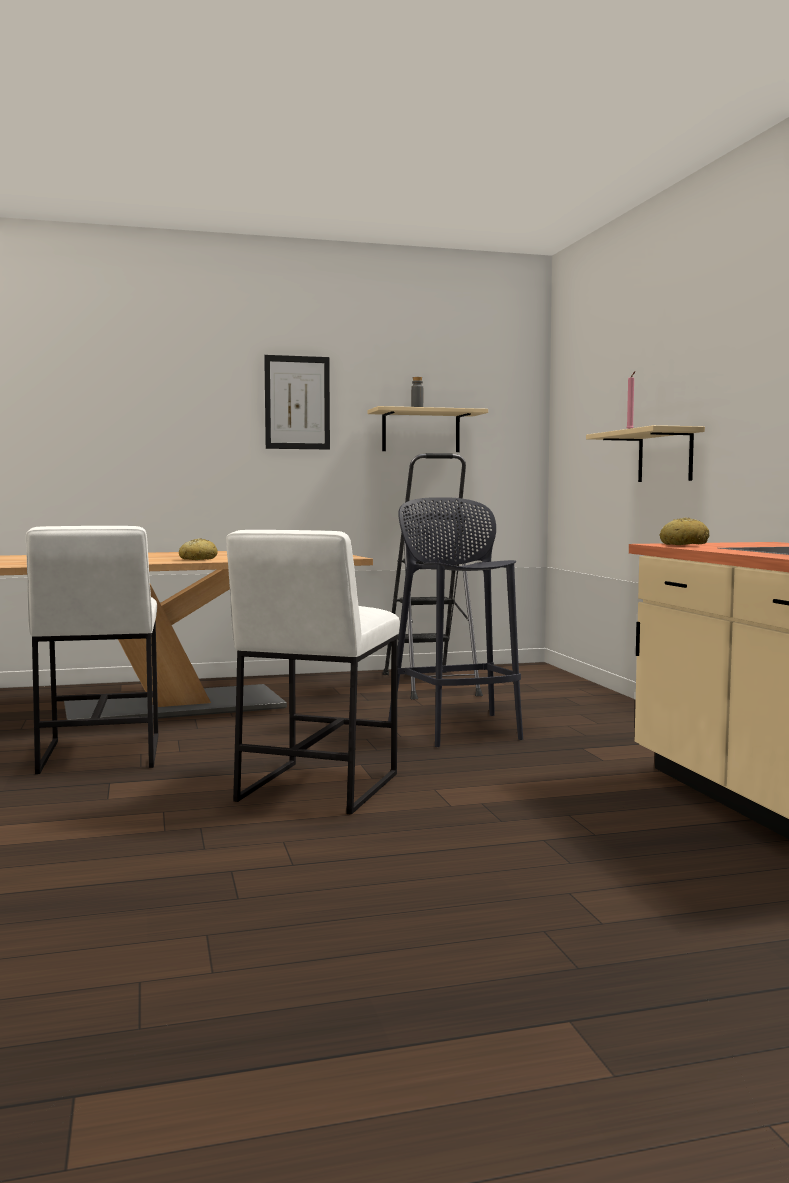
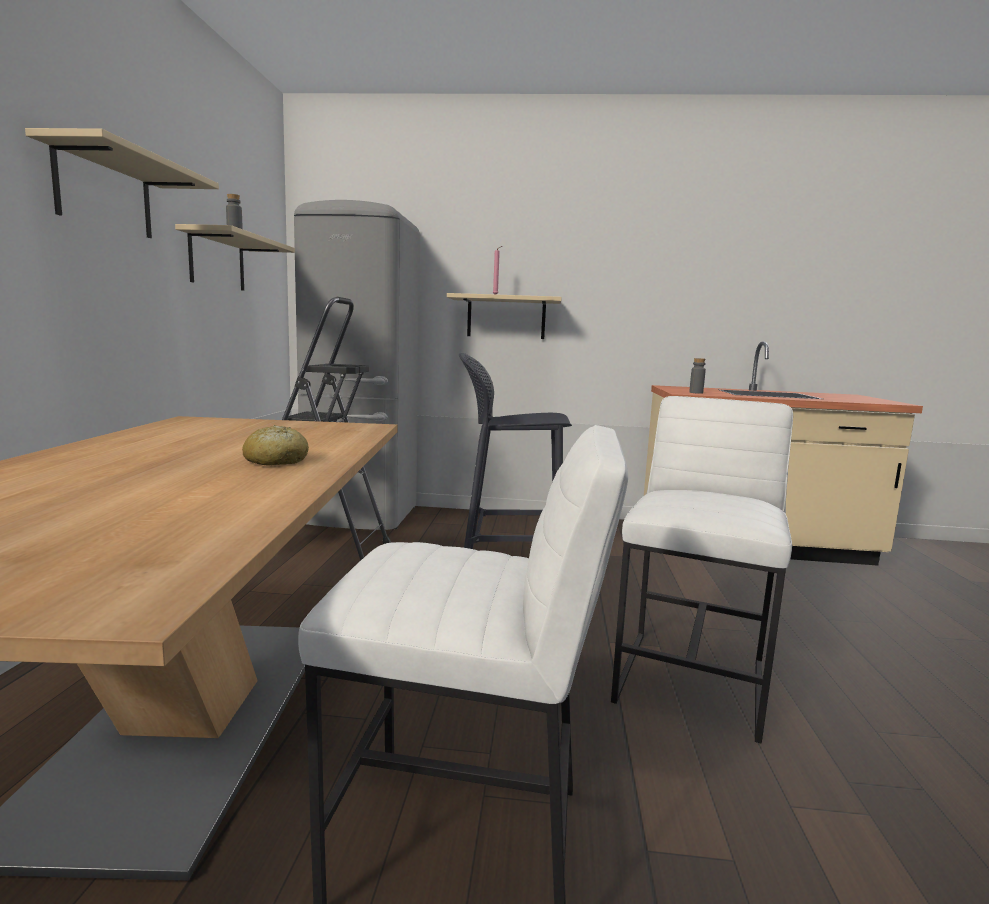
camera: 70 degrees left, 5 degrees up
white chair [226,530,400,815] -> white chair turned 105 degrees counterclockwise [611,396,793,743]
picture [264,355,330,449] -> beige shelf [25,128,219,238]
bread [659,517,709,545] -> grey bottle [689,358,706,394]
none -> grey fridge [294,200,420,530]

